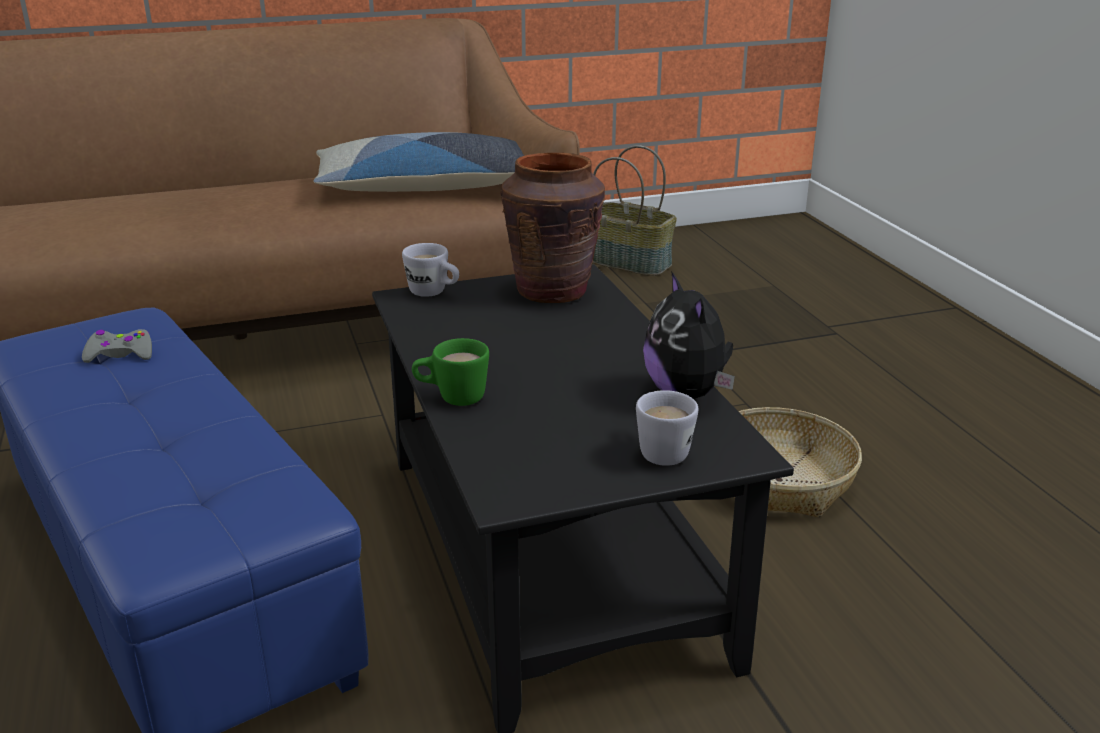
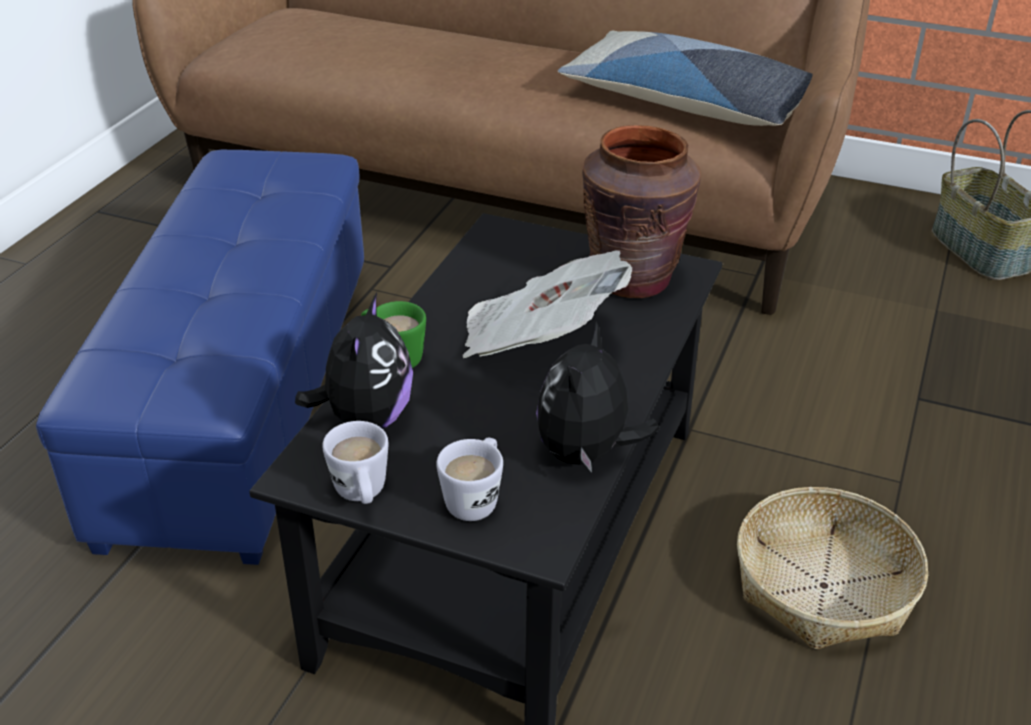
camera: 40 degrees right, 10 degrees up
grey game controller [82,329,152,363] -> none
white mug [402,243,459,297] -> white mug moved to [322,421,388,504]
none -> plush toy [295,293,413,429]
none -> newspaper [462,250,632,358]

